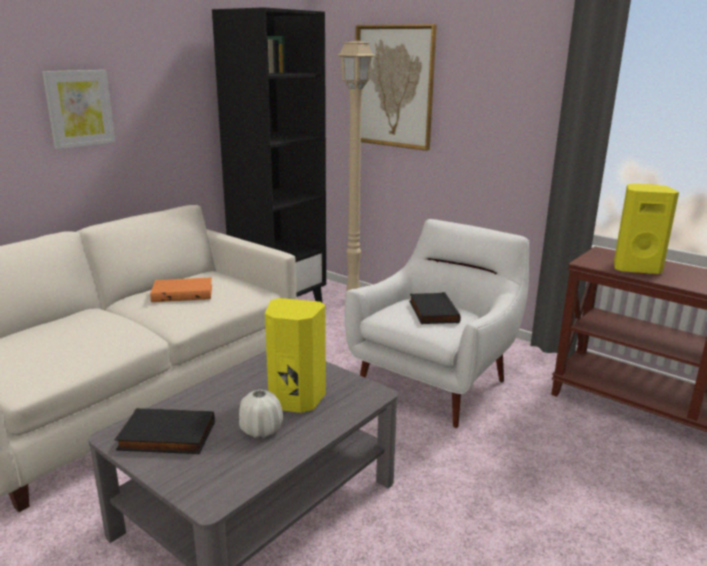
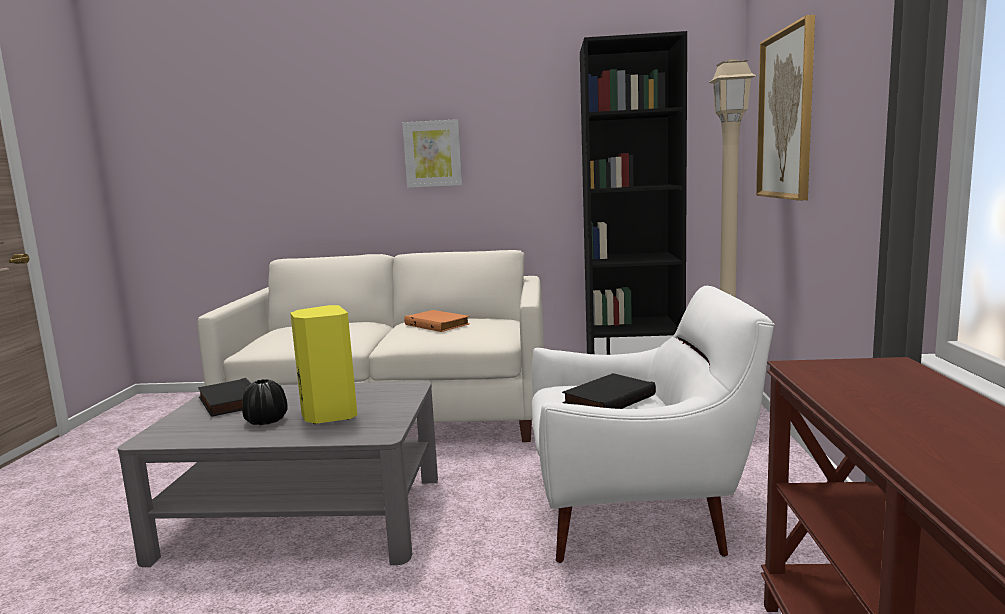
camera: 55 degrees right, 10 degrees down
white vase [239,389,283,438] -> black vase [242,379,288,425]
yellow speaker [614,183,679,274] -> none

